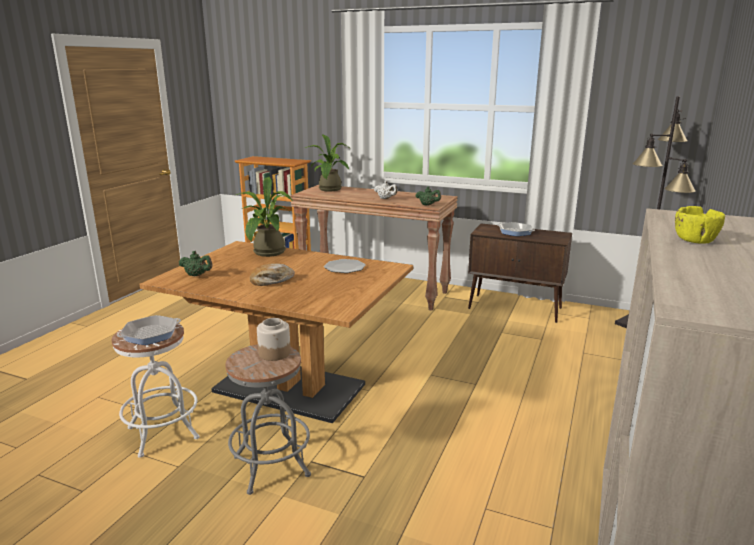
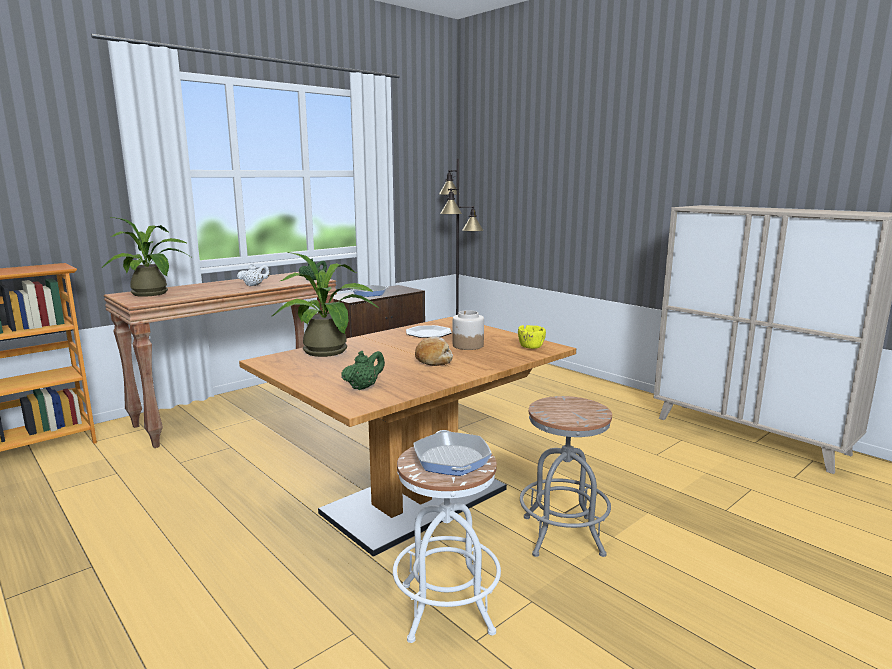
camera: 65 degrees left, 5 degrees down
jar [257,318,291,361] -> jar moved to [453,310,484,350]
yellow bowl [675,206,725,244] -> yellow bowl moved to [518,325,546,349]

